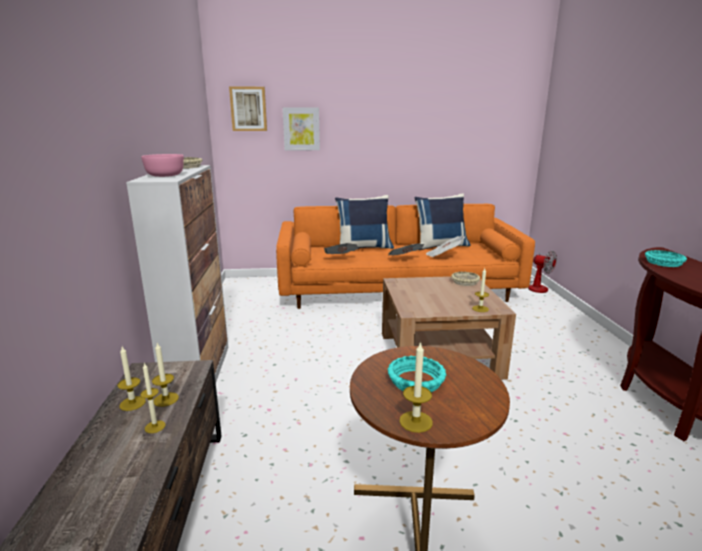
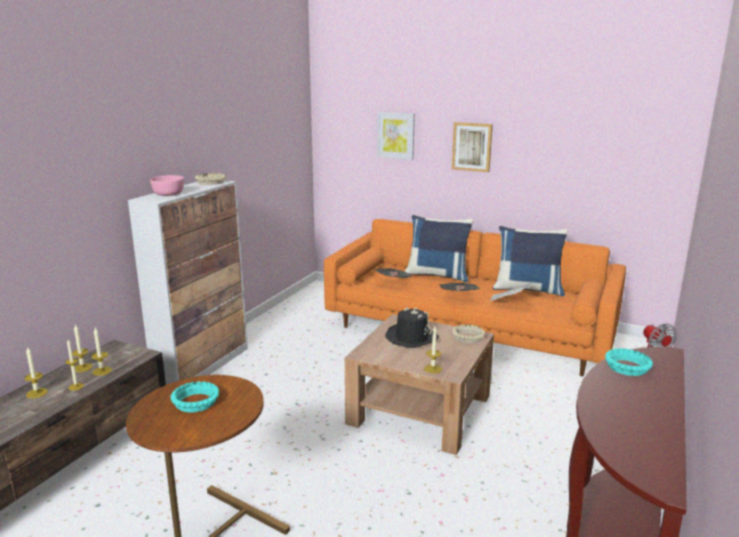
camera: 30 degrees right, 0 degrees up
picture [229,87,267,131] -> picture moved to [452,122,493,172]
candle [399,341,433,433] -> candle moved to [24,347,48,399]
none -> black hat [385,307,439,348]

